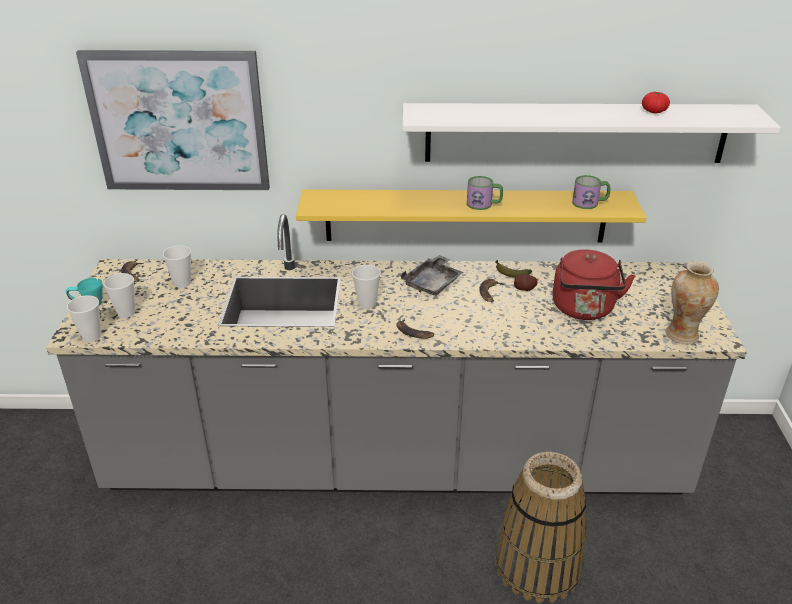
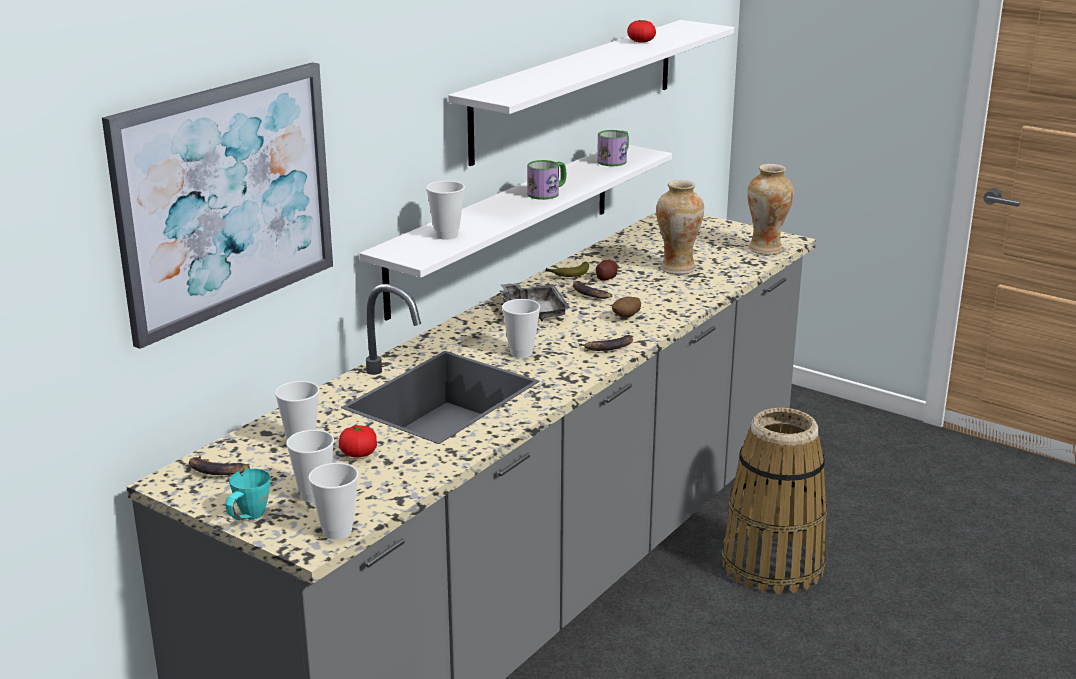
camera: 55 degrees left, 10 degrees down
yellow shelf [296,189,647,242] -> white shelf [360,145,672,321]
red kettle [553,249,635,320] -> vase [656,180,704,274]
none -> tomato [339,425,377,458]
none -> cup [426,181,465,240]
none -> potato [612,297,641,318]

